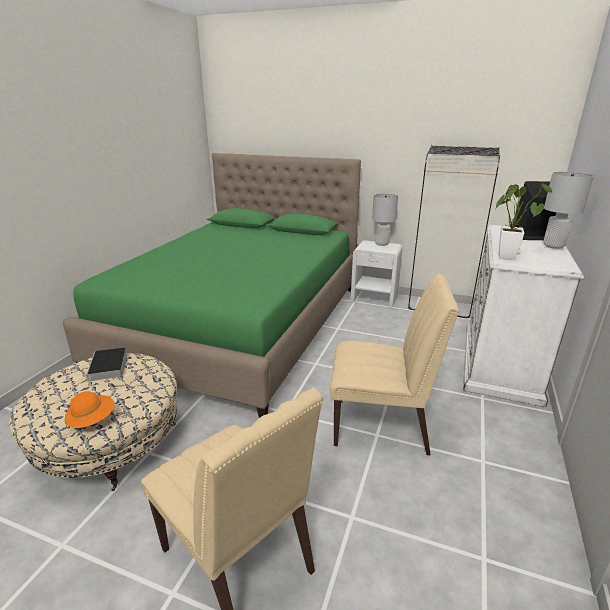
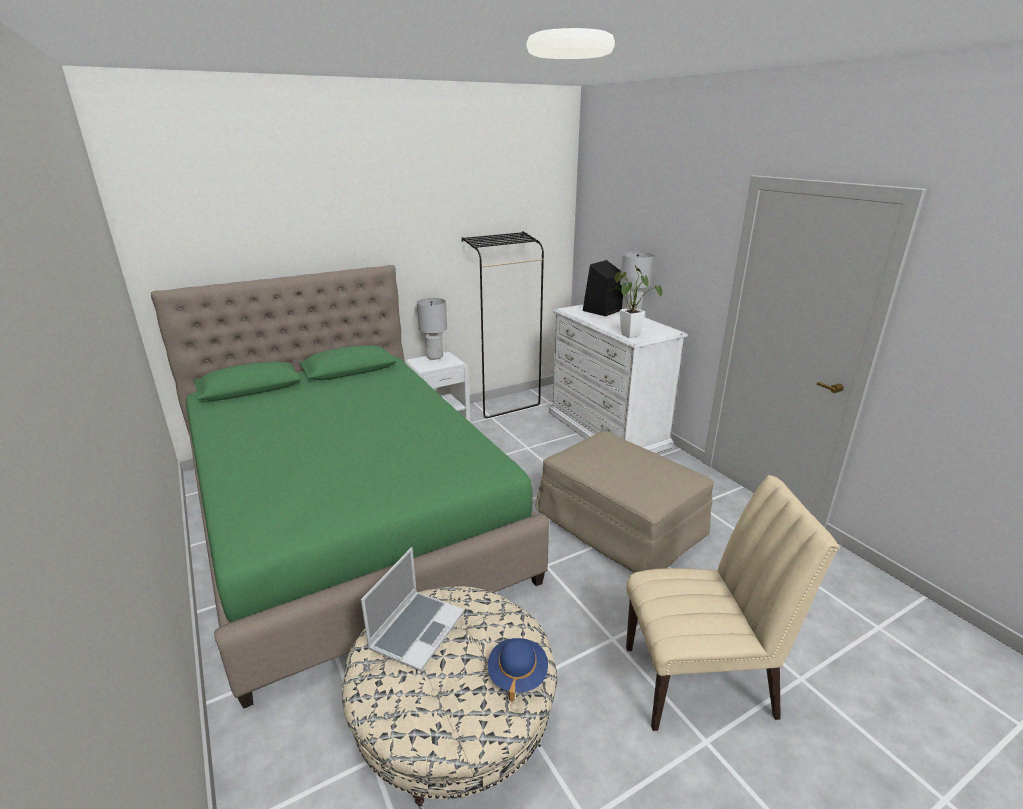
camera: 50 degrees left, 0 degrees up
orange hat [65,391,114,428] -> blue hat [488,638,548,702]
book [86,348,127,382] -> laptop [361,547,464,672]
beige chair [330,273,459,455] -> beige ottoman [536,431,714,573]

